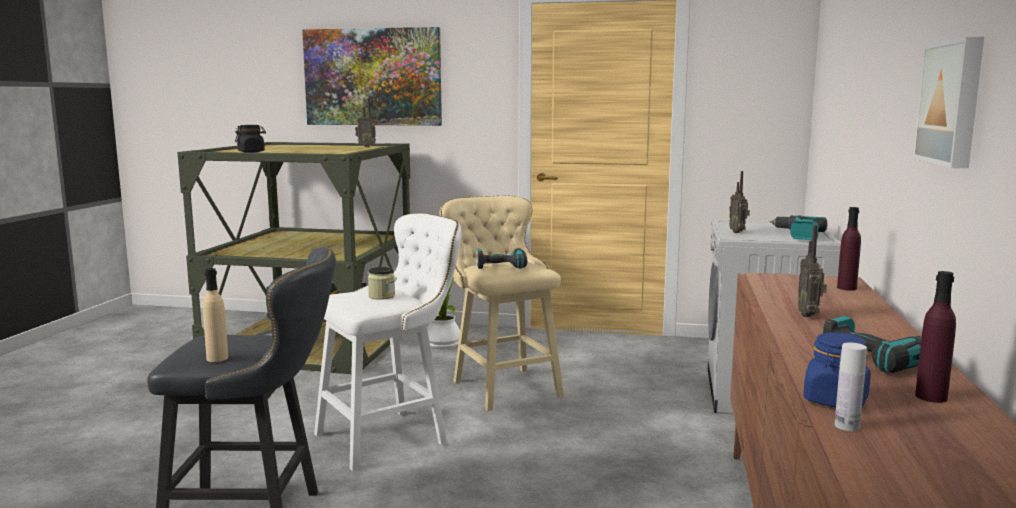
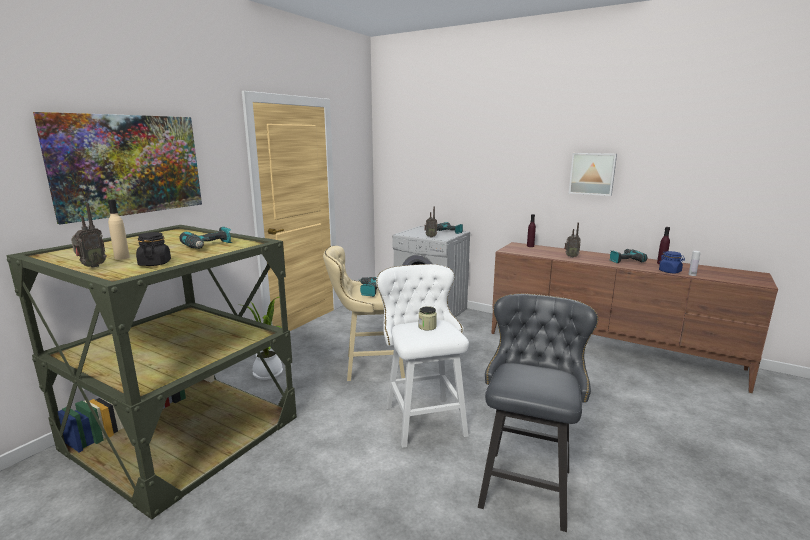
camera: 70 degrees left, 5 degrees up
beige bottle [202,268,228,362] -> beige bottle moved to [108,200,130,260]
radio [355,97,376,147] -> radio moved to [71,203,106,268]
none -> power drill [179,227,232,249]

